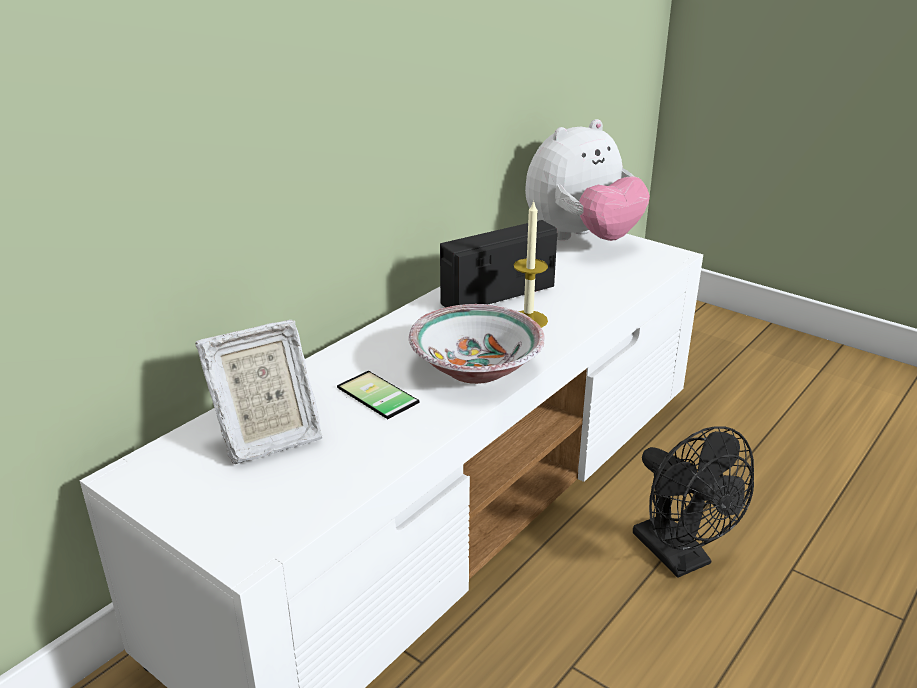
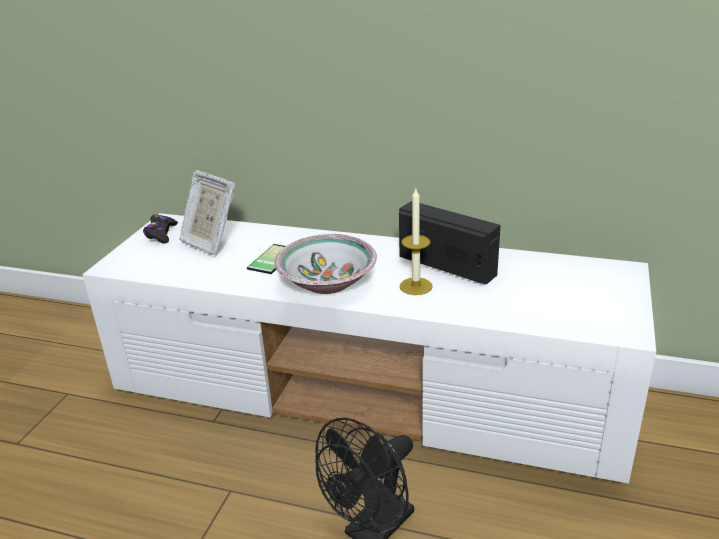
camera: 70 degrees right, 0 degrees up
plush toy [525,119,650,241] -> none
none -> black game controller [143,215,178,244]

